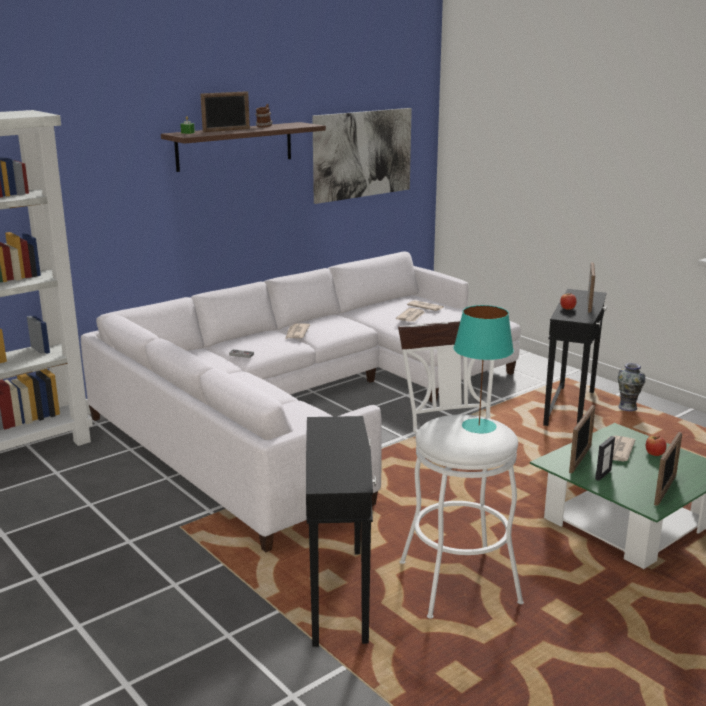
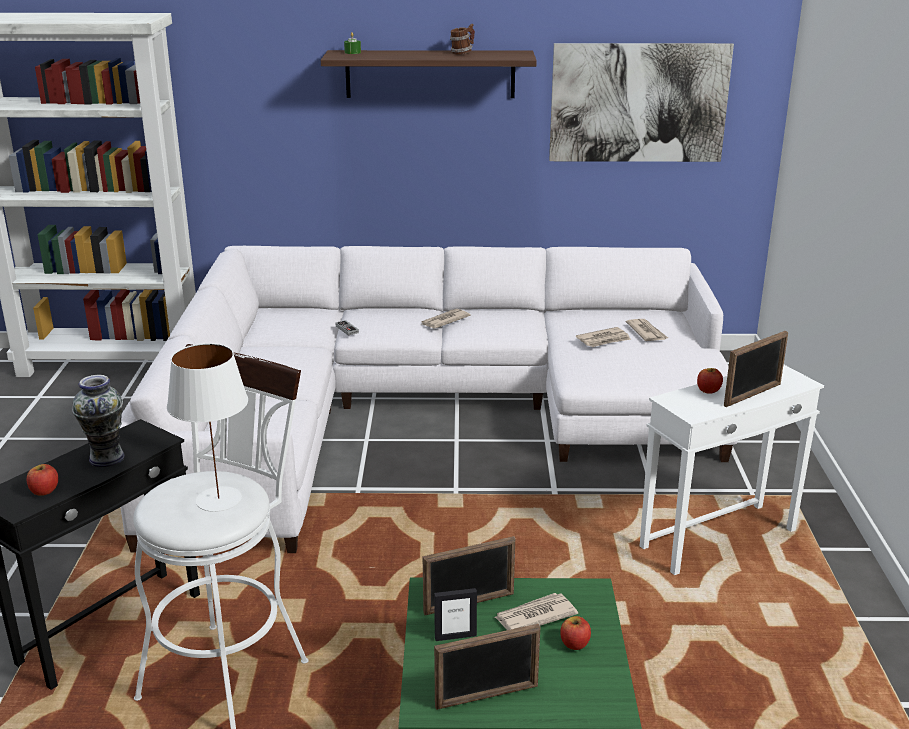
camera: 40 degrees right, 5 degrees up
picture frame [200,91,250,132] -> none
turquoise table lamp [454,305,514,433] -> white table lamp [167,343,248,512]
black side table [543,289,607,426] -> white side table [640,365,824,575]
vase [617,363,645,411] -> vase moved to [72,375,125,467]
none -> apple [27,464,58,496]

